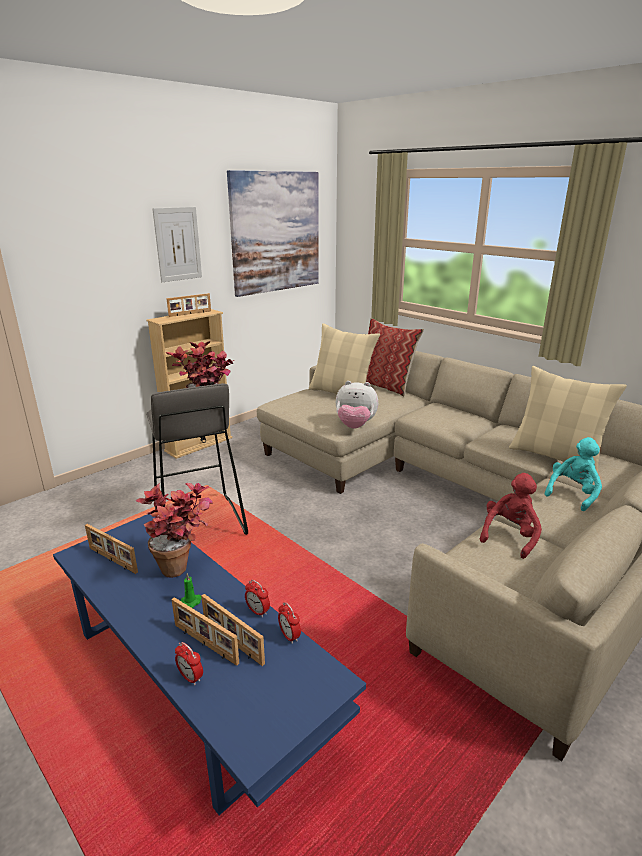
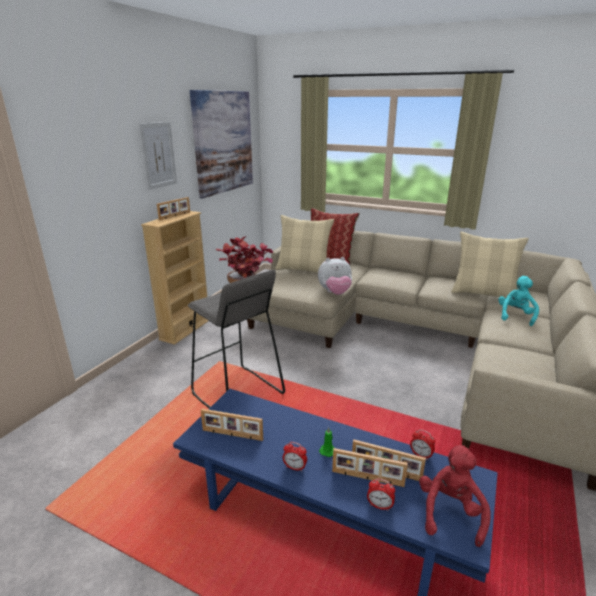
camera: 20 degrees left, 0 degrees up
potted plant [136,483,213,578] -> none
alarm clock [245,580,270,618] -> alarm clock moved to [283,442,307,472]
red plush toy [480,473,542,559] -> red plush toy moved to [419,445,491,547]

